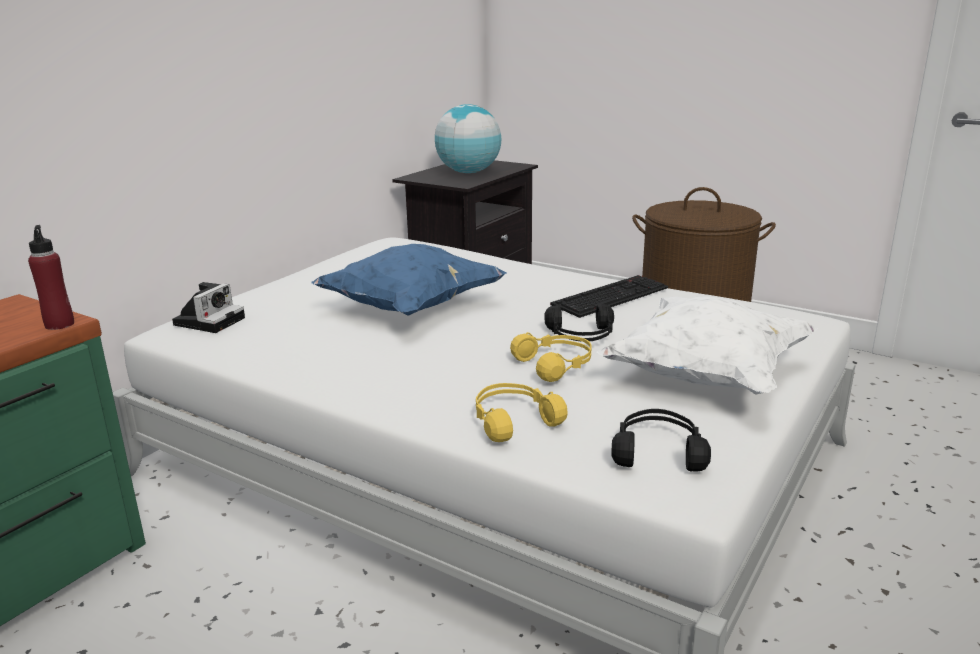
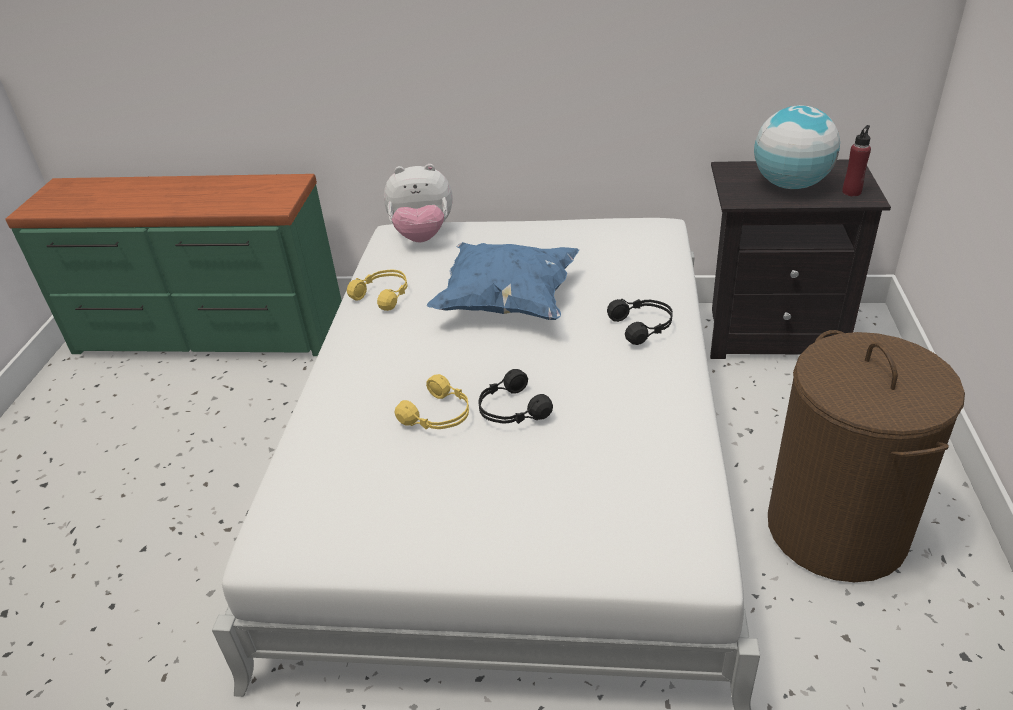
camera: 65 degrees right, 15 degrees up
red bottle [28,225,74,330] -> red bottle moved to [842,125,871,196]
camera [172,282,245,333] -> plush toy [384,164,453,242]
yellow headphones [476,383,568,442] -> yellow headphones moved to [347,270,407,311]
keyboard [550,275,668,318] -> none
white pillow [597,296,818,395] -> none
black headphones [611,409,711,472] -> black headphones moved to [607,299,673,345]

